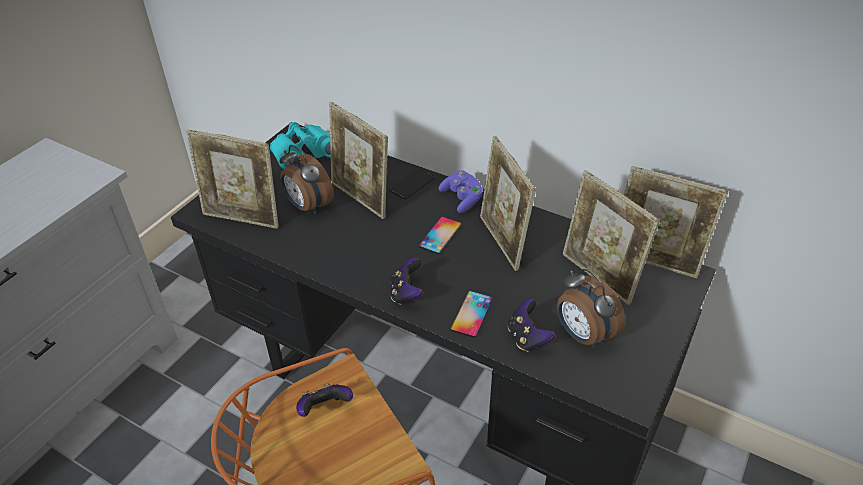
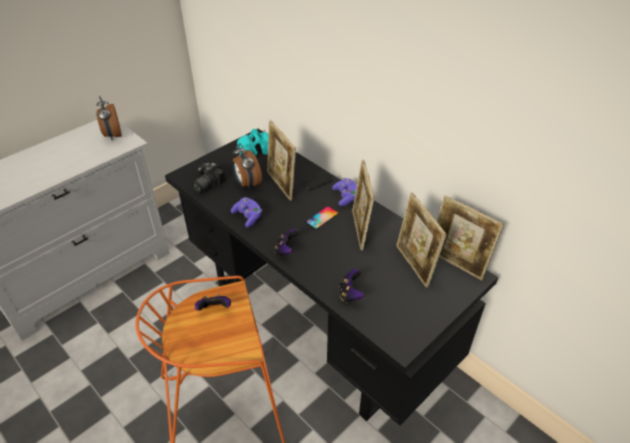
camera: 15 degrees right, 0 degrees up
picture frame [186,129,279,229] -> camera [192,162,226,193]
phone [450,291,493,338] -> none
alarm clock [557,269,625,348] -> alarm clock moved to [96,96,122,141]
none -> purple game controller [231,197,262,228]

